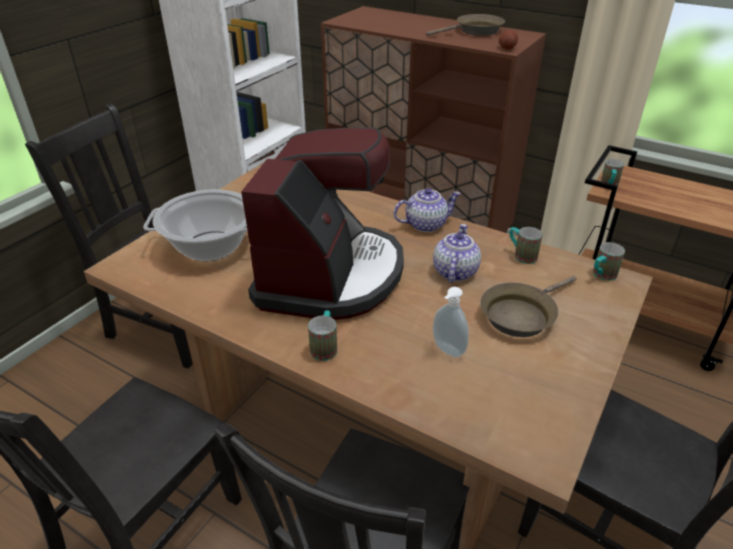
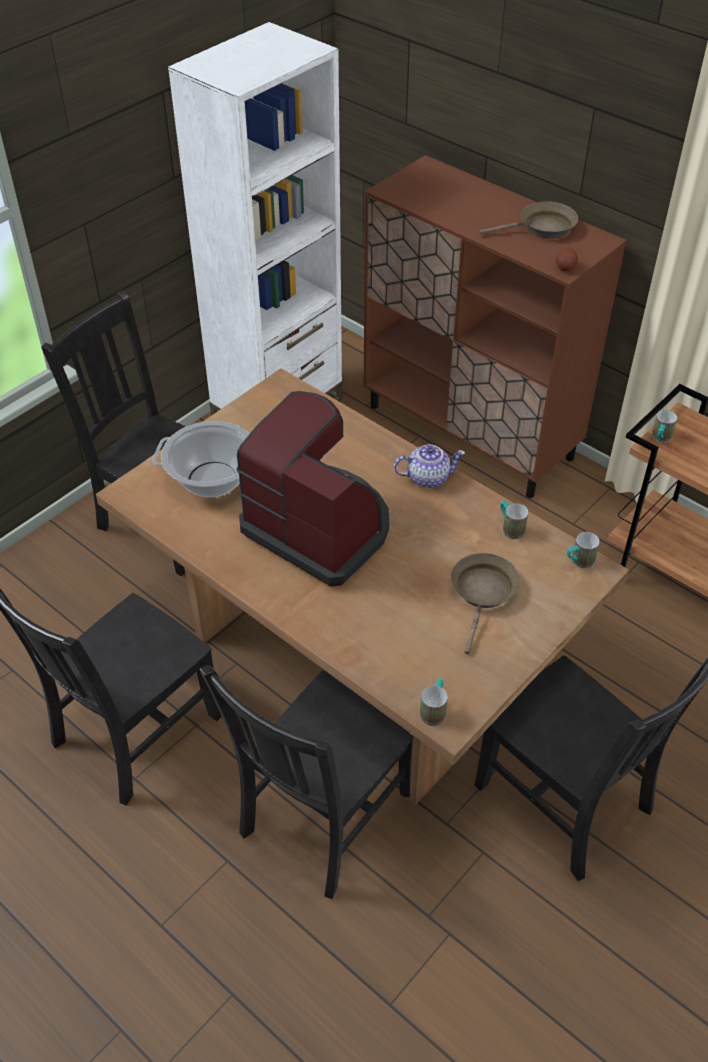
camera: 10 degrees right, 10 degrees up
coffee machine [241,127,404,320] -> coffee machine turned 75 degrees counterclockwise [236,391,389,586]
mug [308,310,337,361] -> mug moved to [420,679,448,726]
teapot [433,224,481,283] -> none
soap dispenser [433,287,469,358] -> none
brown frying pan [480,276,577,337] -> brown frying pan turned 135 degrees clockwise [451,553,520,654]

